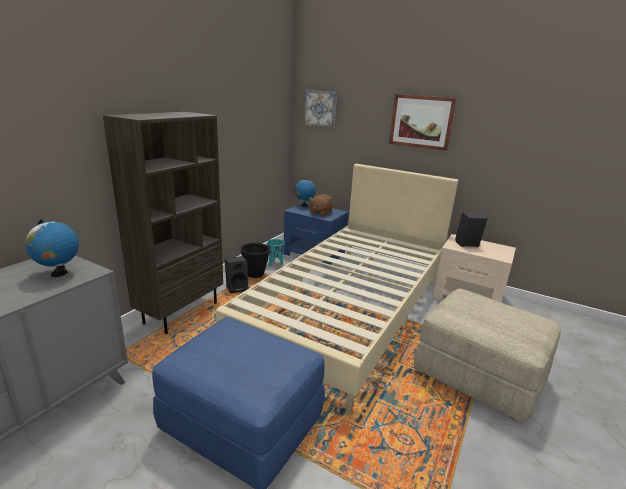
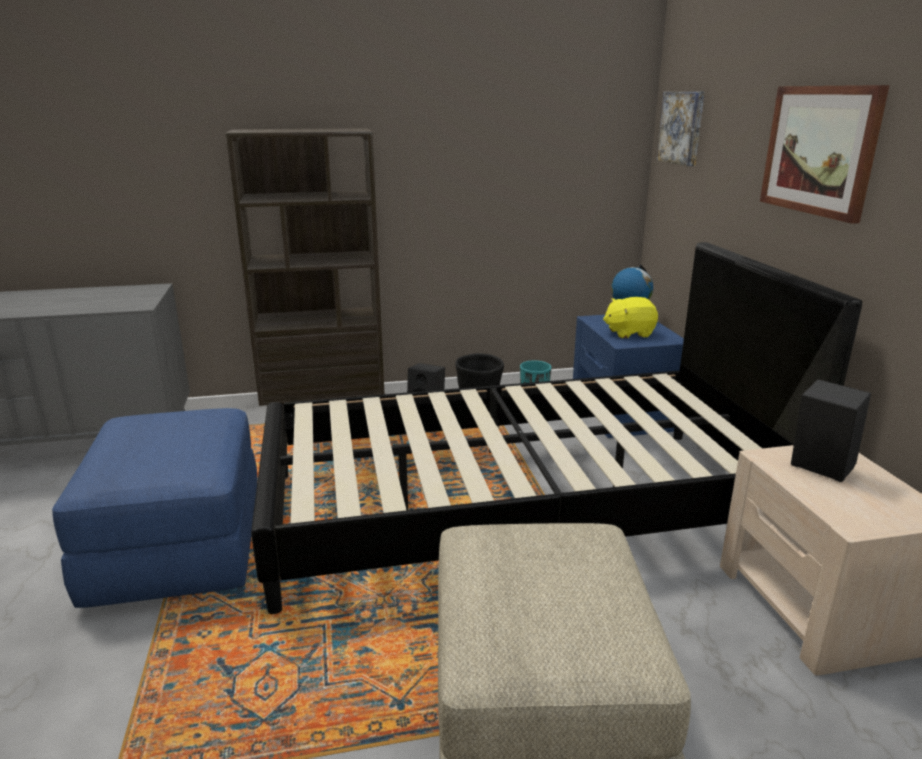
camera: 50 degrees right, 0 degrees up
globe [25,219,79,277] -> none
beige bed [216,164,458,414] -> black bed [251,242,862,614]
brown plush toy [309,194,333,216] -> yellow plush toy [603,297,658,338]

